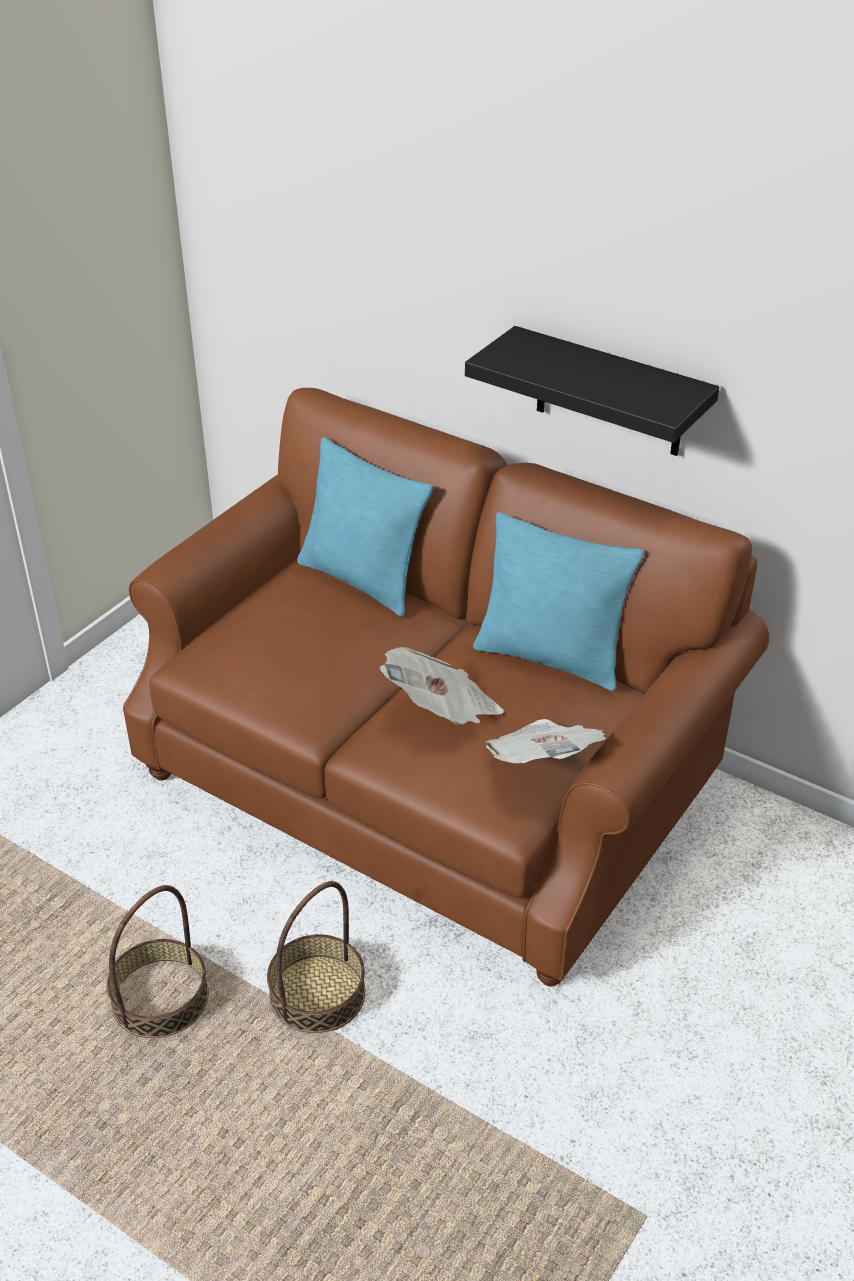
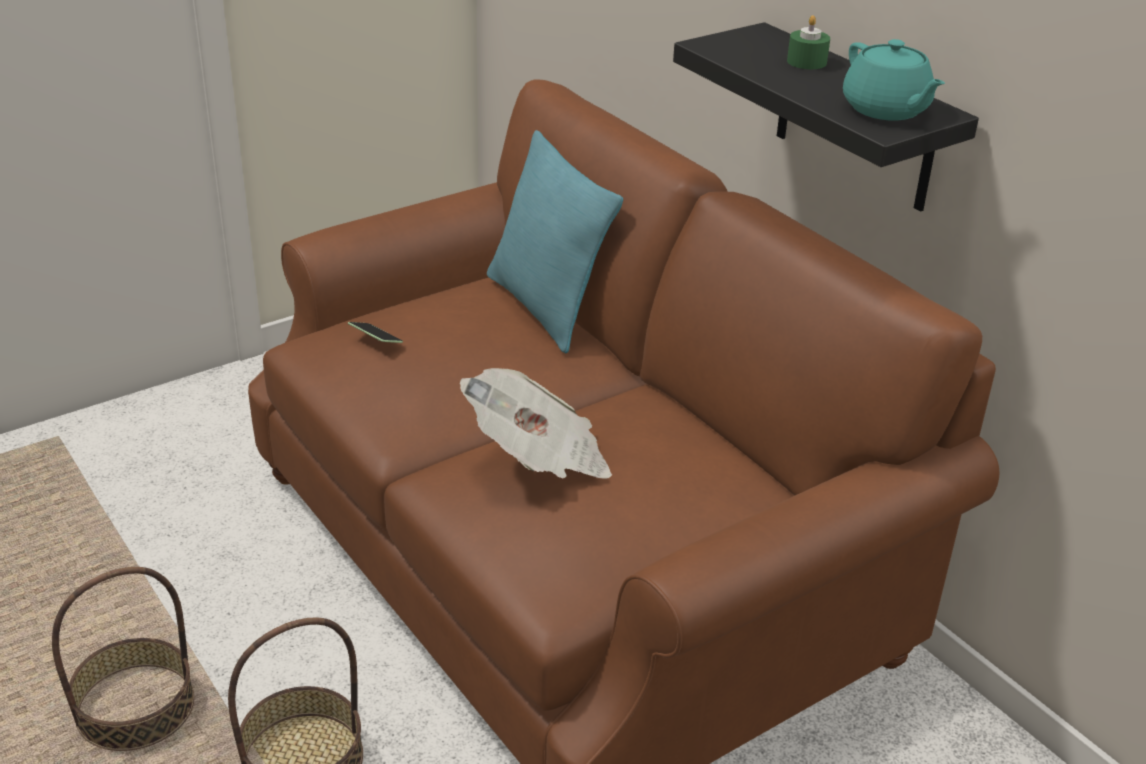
camera: 20 degrees right, 5 degrees down
turquoise pillow [473,512,644,691] -> none
newspaper [485,719,606,763] -> none
none -> phone [348,322,403,343]
none -> green candle [787,15,830,69]
none -> turquoise teapot [843,39,945,120]

